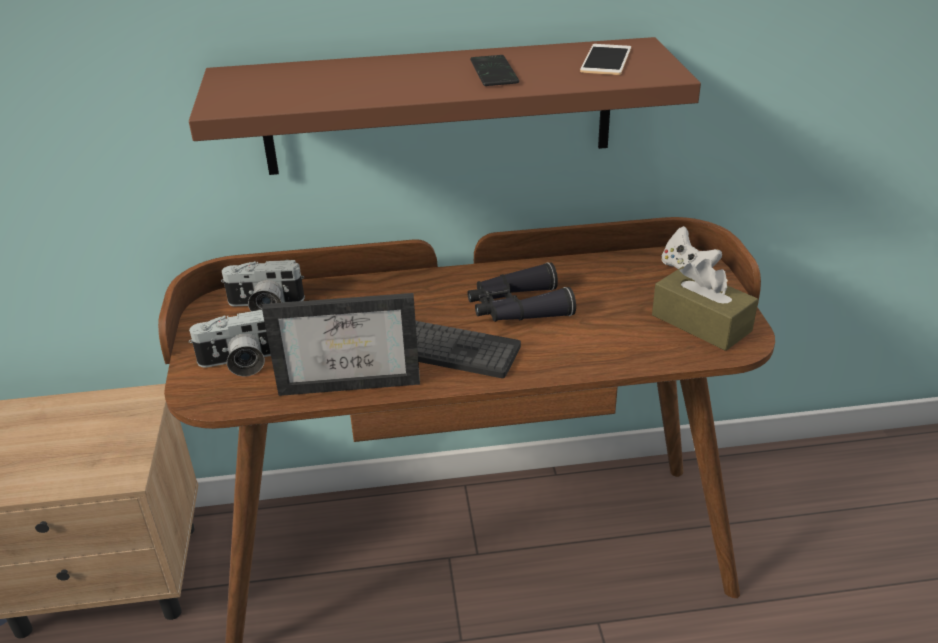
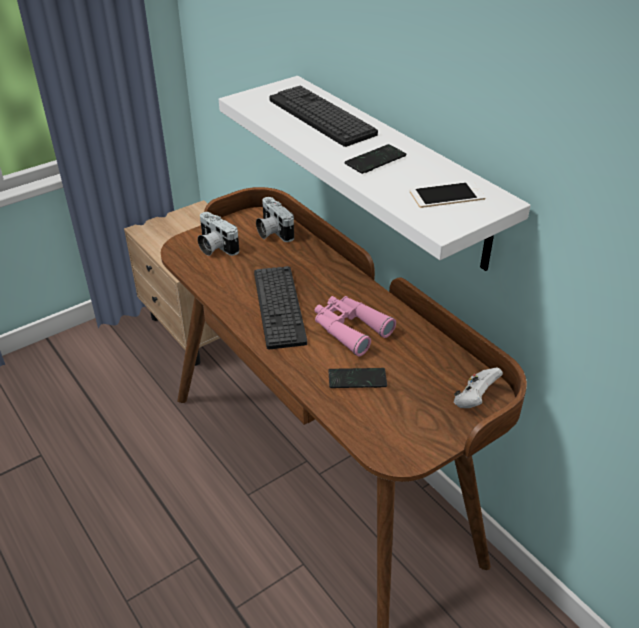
camera: 60 degrees right, 5 degrees up
brown shelf [189,37,701,175] -> white shelf [219,76,531,271]
picture frame [262,293,420,396] -> none
black binoculars [468,262,576,322] -> pink binoculars [315,296,396,356]
brown tissue box [652,259,758,351] -> none
none -> keyboard [269,86,378,147]
none -> phone [328,368,387,388]

